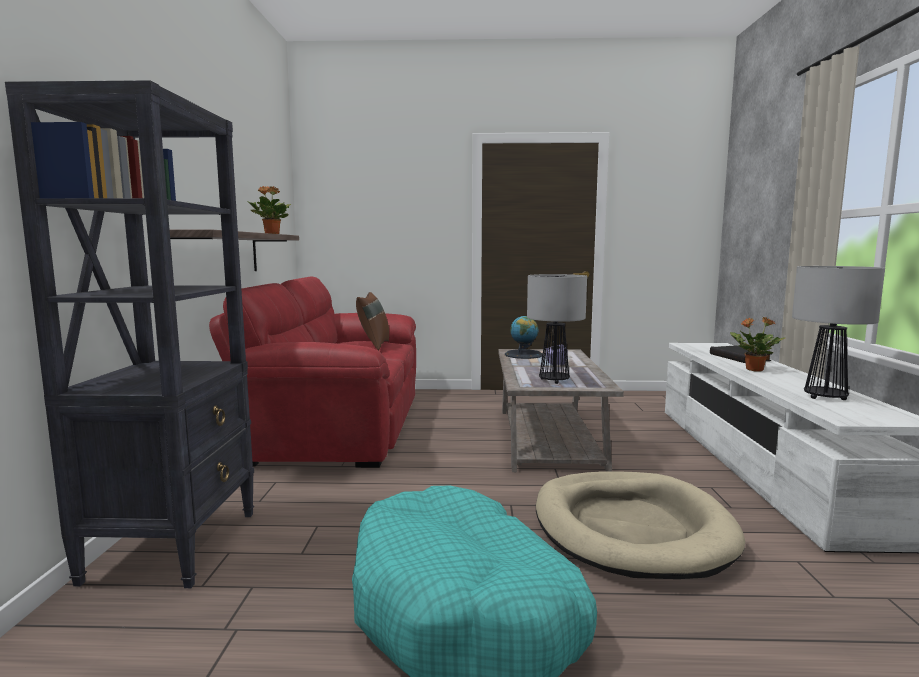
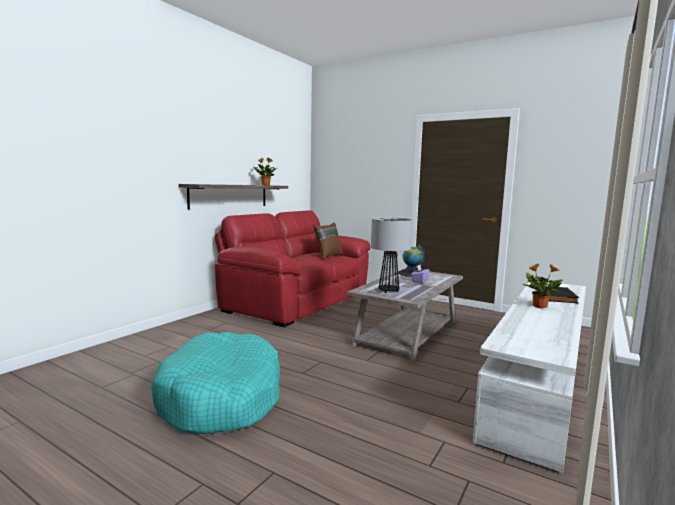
camera: 30 degrees right, 0 degrees up
black bookcase [5,80,254,588] -> none
beige dog bed [536,471,745,579] -> none
table lamp [792,266,885,400] -> none

